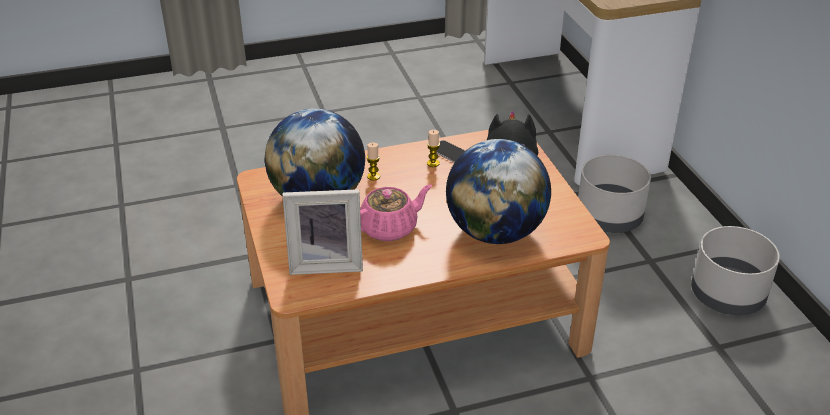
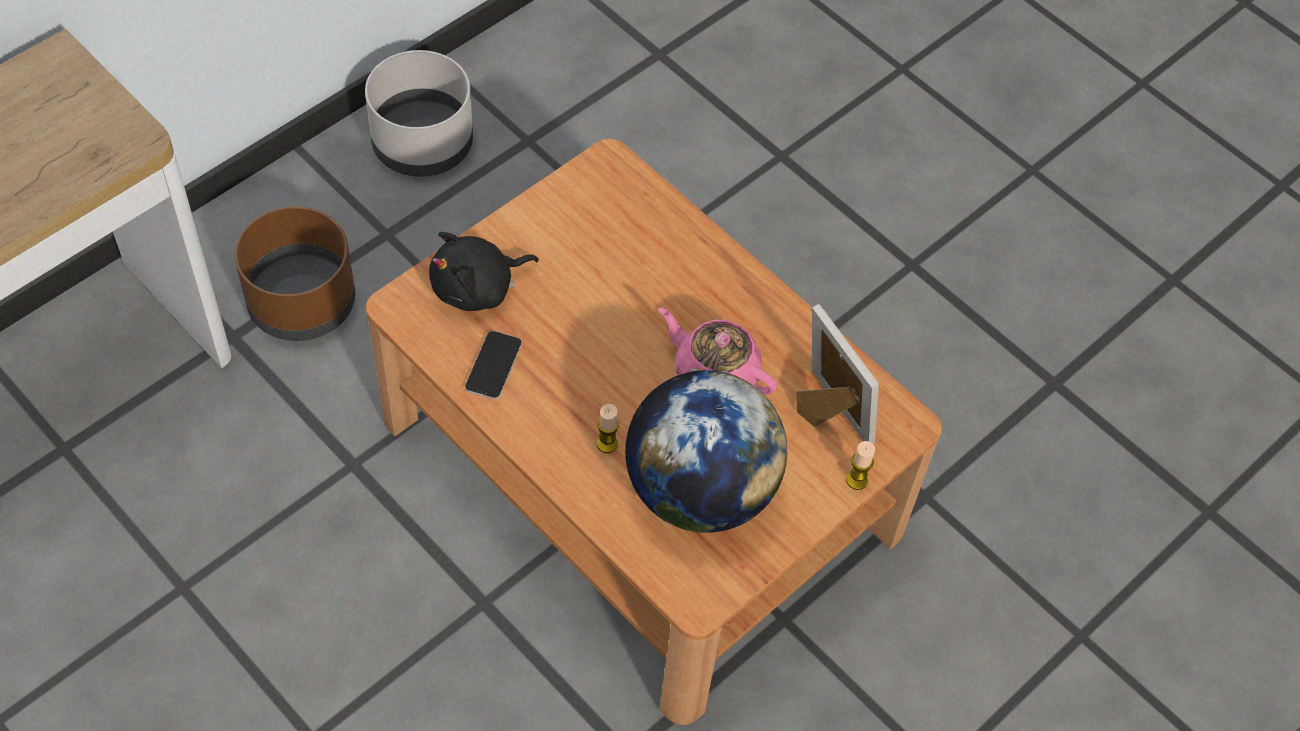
camera: 120 degrees left, 20 degrees up
candle [427,130,440,167] -> candle moved to [846,441,875,490]
globe [446,139,551,244] -> none
grey planter [578,155,651,233] -> brown planter [234,206,355,341]

